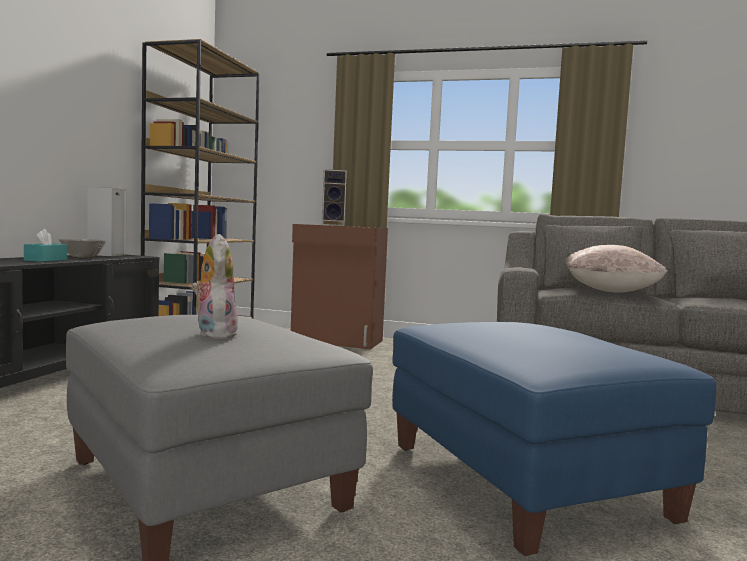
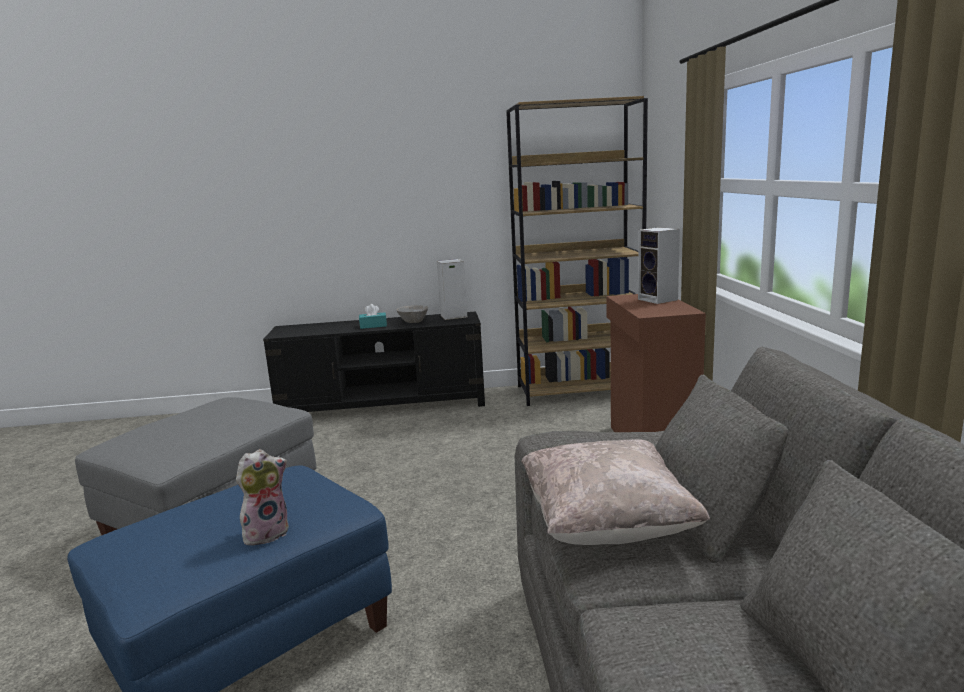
camera: 70 degrees right, 10 degrees up
plush toy [191,234,238,339] -> plush toy moved to [236,449,289,547]

